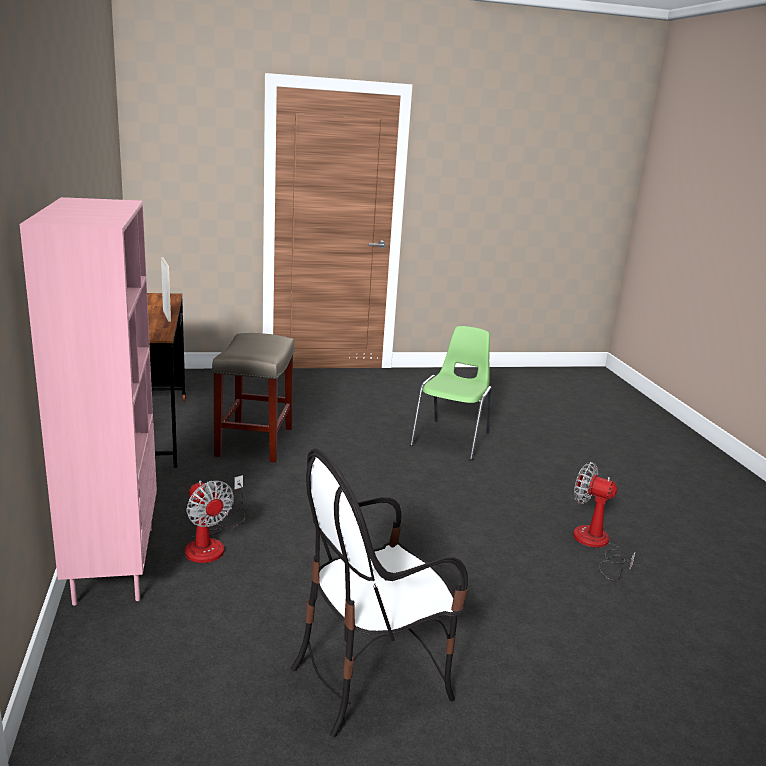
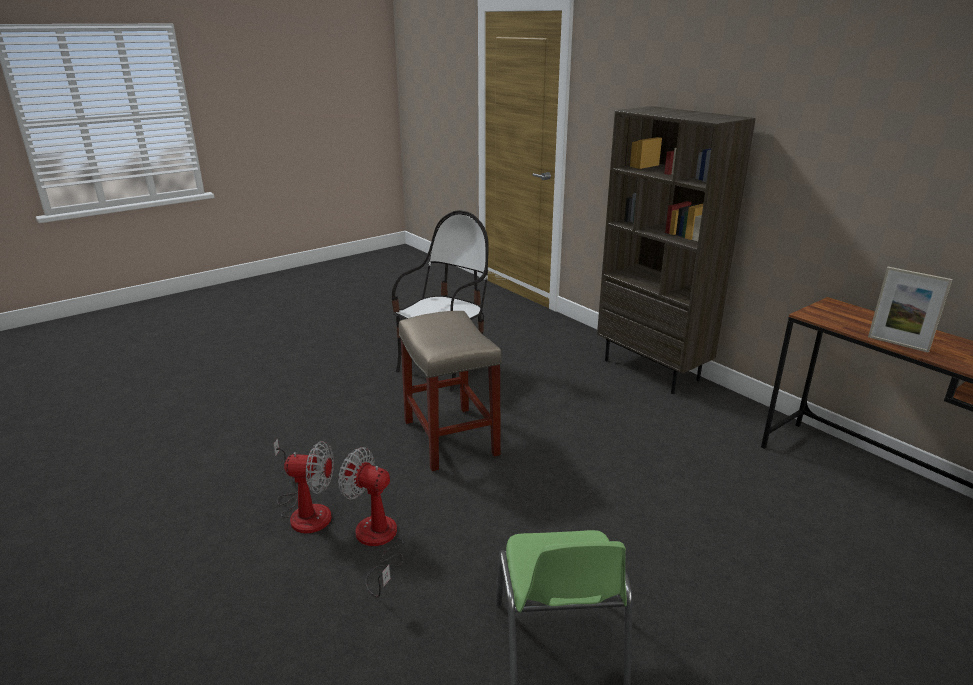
camera: 155 degrees right, 5 degrees up
pink bookcase [20,197,157,606] -> brown bookcase [597,106,756,394]
fan [185,475,245,563] -> fan moved to [338,447,404,598]
beige stool [212,333,295,463] -> beige stool moved to [399,311,502,471]

